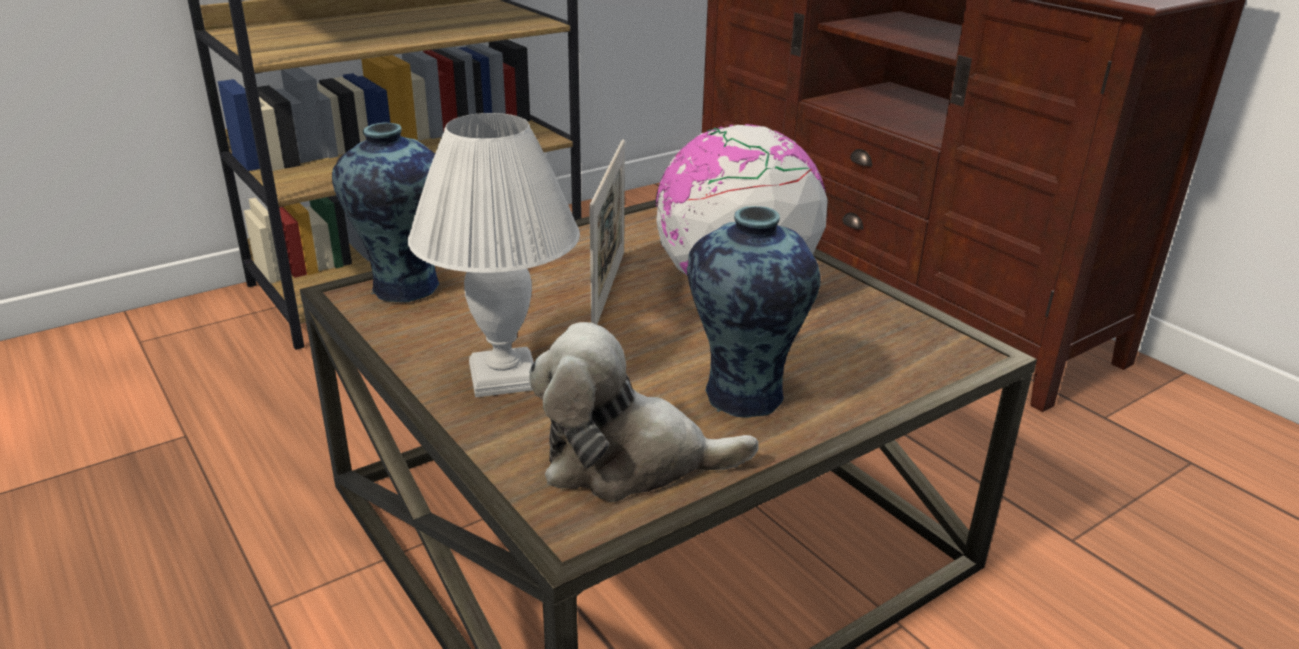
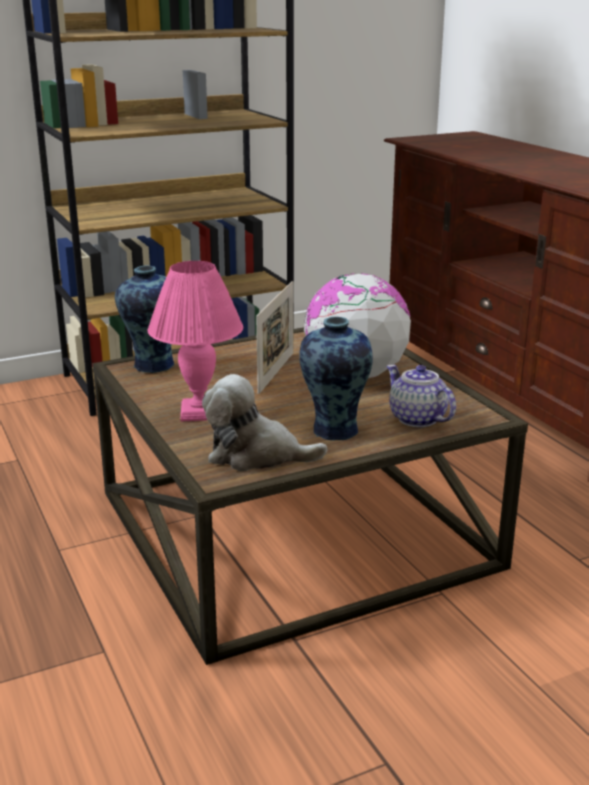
camera: 10 degrees right, 5 degrees down
white table lamp [408,113,580,397] -> pink table lamp [148,261,243,421]
none -> teapot [387,365,456,427]

